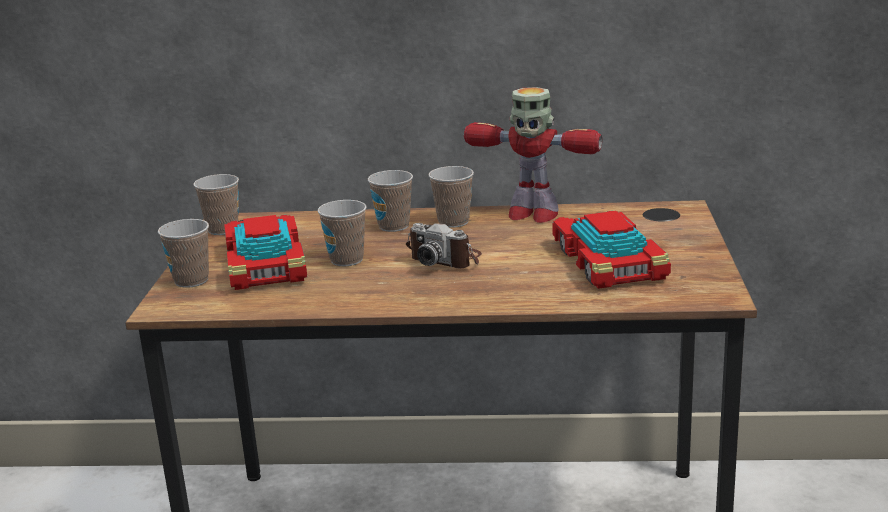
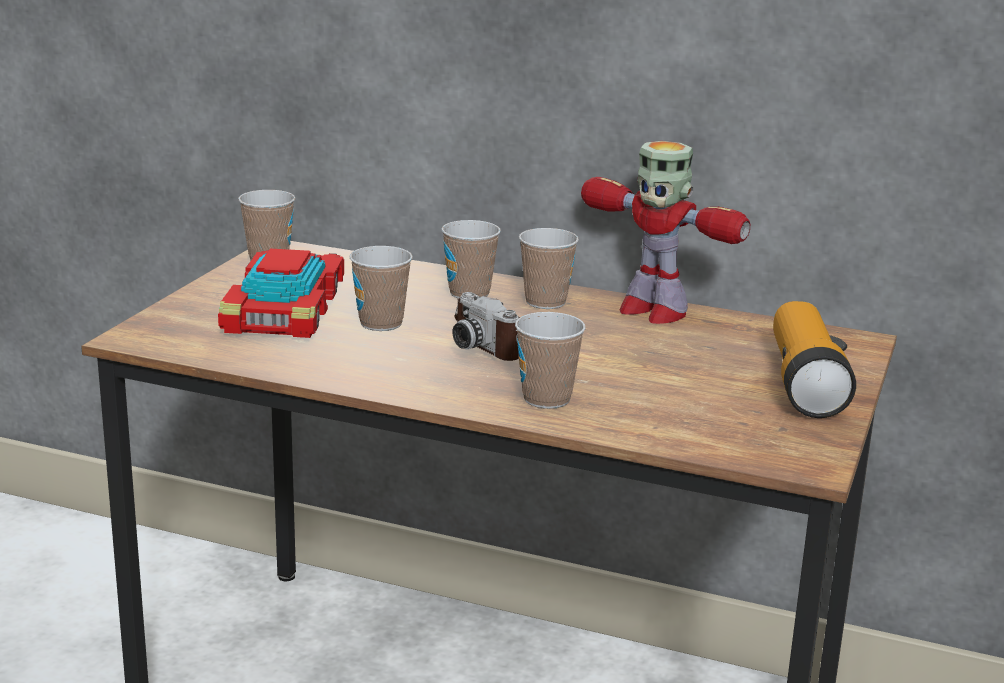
camera: 15 degrees right, 0 degrees up
cup [158,219,209,288] -> cup moved to [515,312,586,409]
toy car [552,211,671,289] -> none
none -> flashlight [773,301,856,418]

